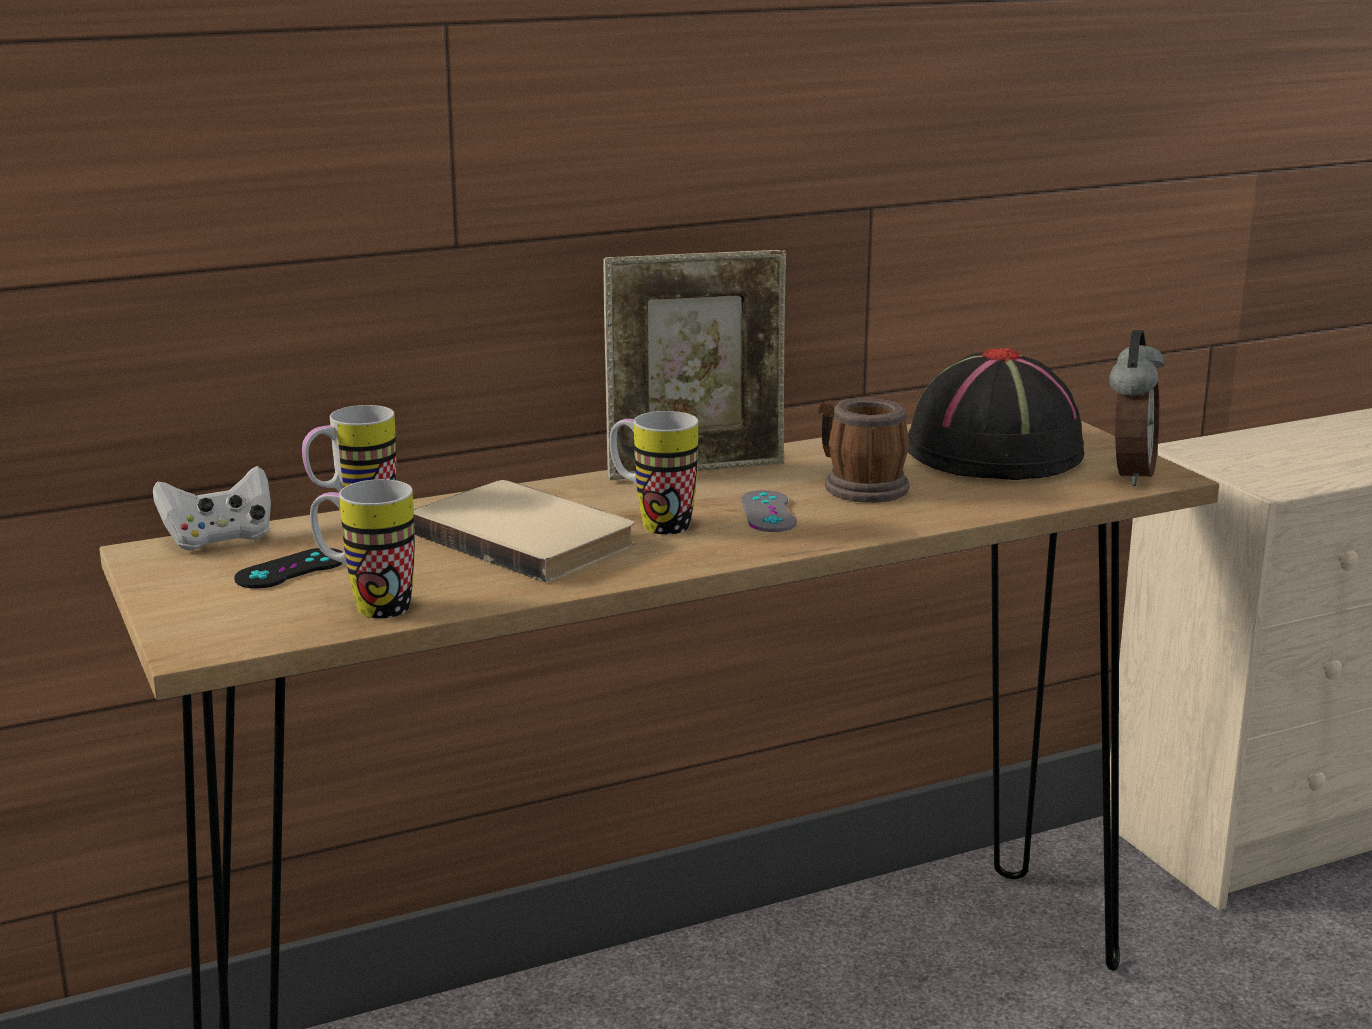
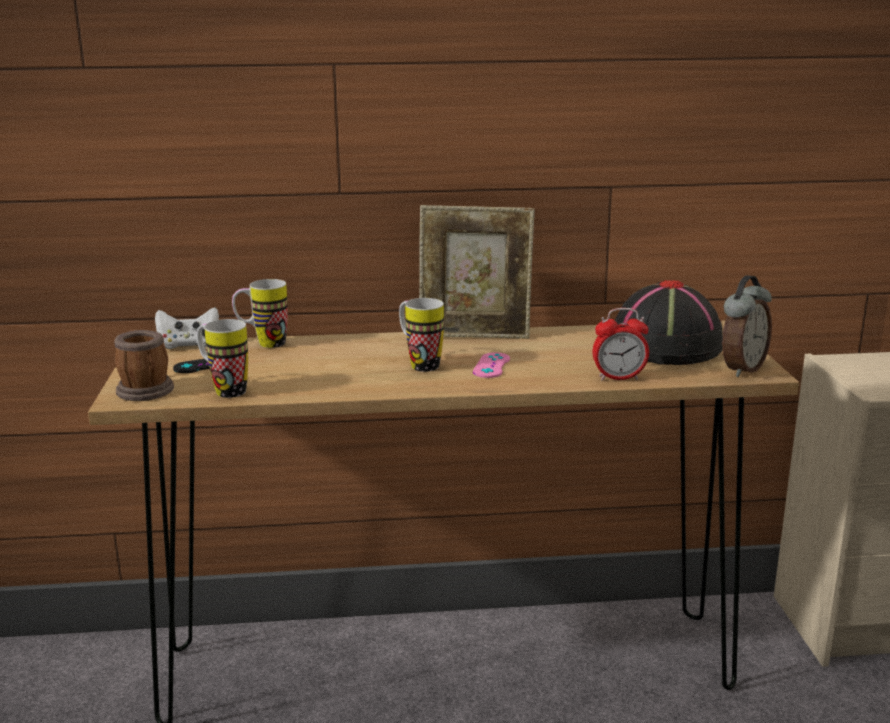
camera: 20 degrees right, 0 degrees up
beige book [414,480,634,583] -> none
grey game controller [741,490,797,532] -> pink game controller [473,352,510,378]
mug [819,398,910,503] -> mug moved to [114,330,174,401]
none -> alarm clock [593,308,649,380]

